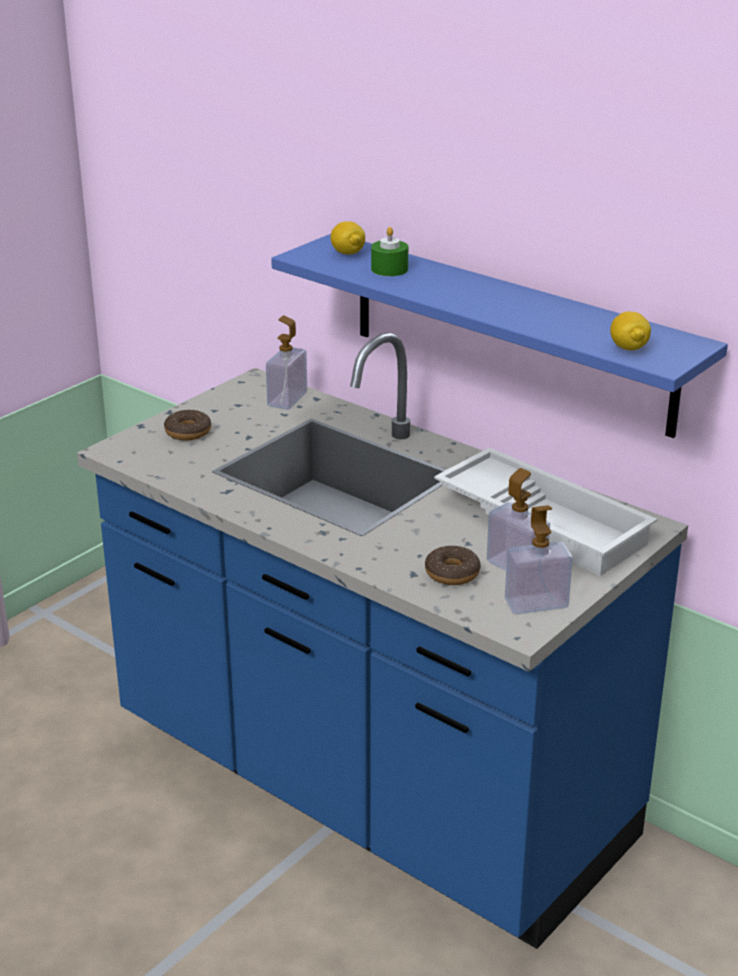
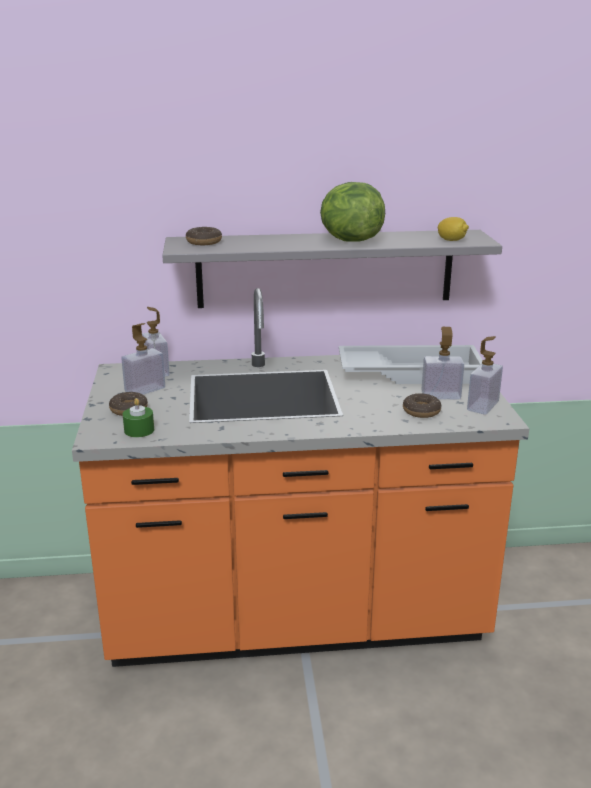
camera: 45 degrees left, 5 degrees down
blue counter [77,333,688,949] -> orange counter [72,288,529,667]
blue shelf [271,234,728,438] -> grey shelf [162,230,502,308]
lemon [330,221,365,254] -> donut [186,227,222,245]
green candle [371,227,408,276] -> green candle moved to [123,398,154,438]
none -> soap dispenser [121,323,165,395]
none -> lettuce [320,182,385,242]

